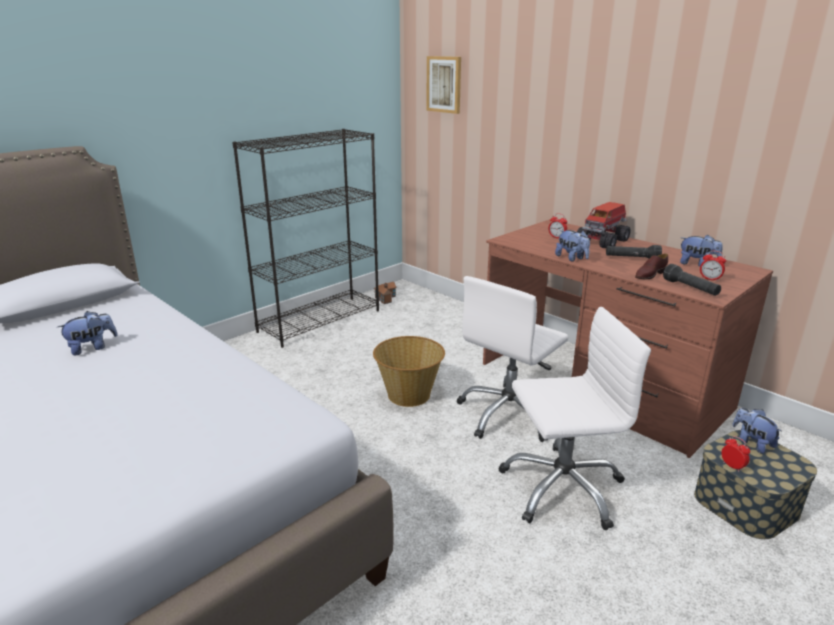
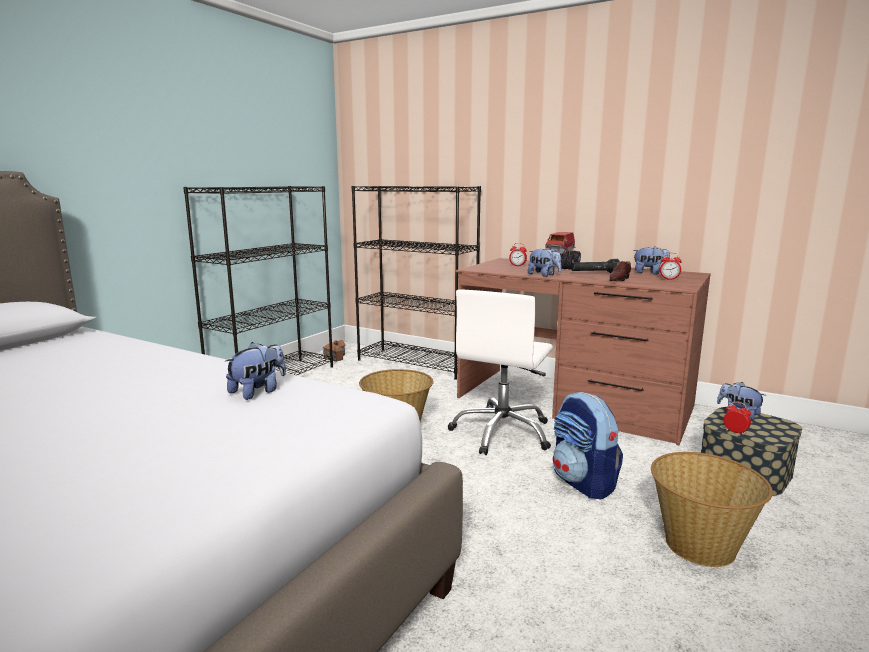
camera: 15 degrees left, 10 degrees down
plush toy [57,311,117,356] -> plush toy moved to [225,342,286,400]
picture [426,56,461,114] -> none
white office chair [498,307,651,530] -> backpack [553,392,623,499]
black flashlight [663,264,721,296] -> none
none -> black bookcase [352,186,481,380]
none -> basket [651,452,773,567]

